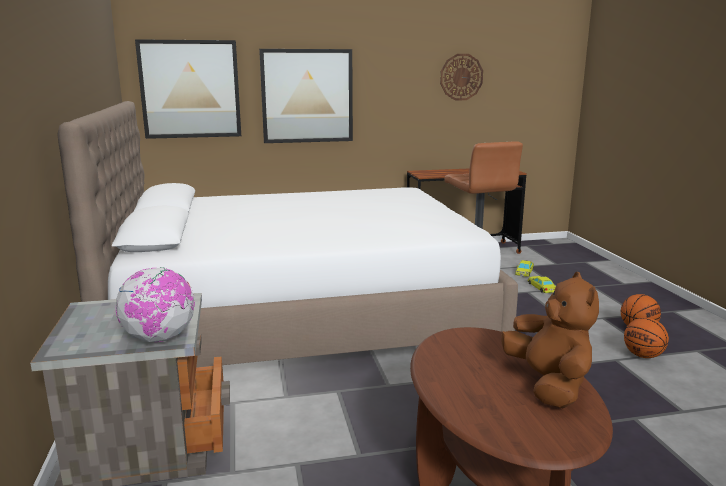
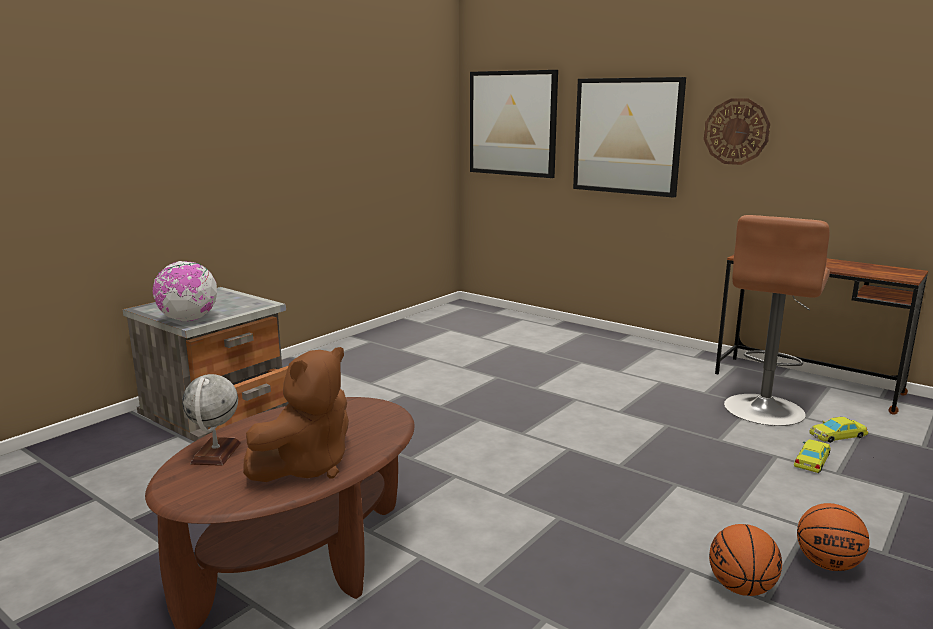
camera: 50 degrees right, 0 degrees up
white bed [57,101,518,367] -> none
wall clock [440,54,483,100] -> wall clock moved to [704,98,770,165]
none -> globe [182,374,241,466]

